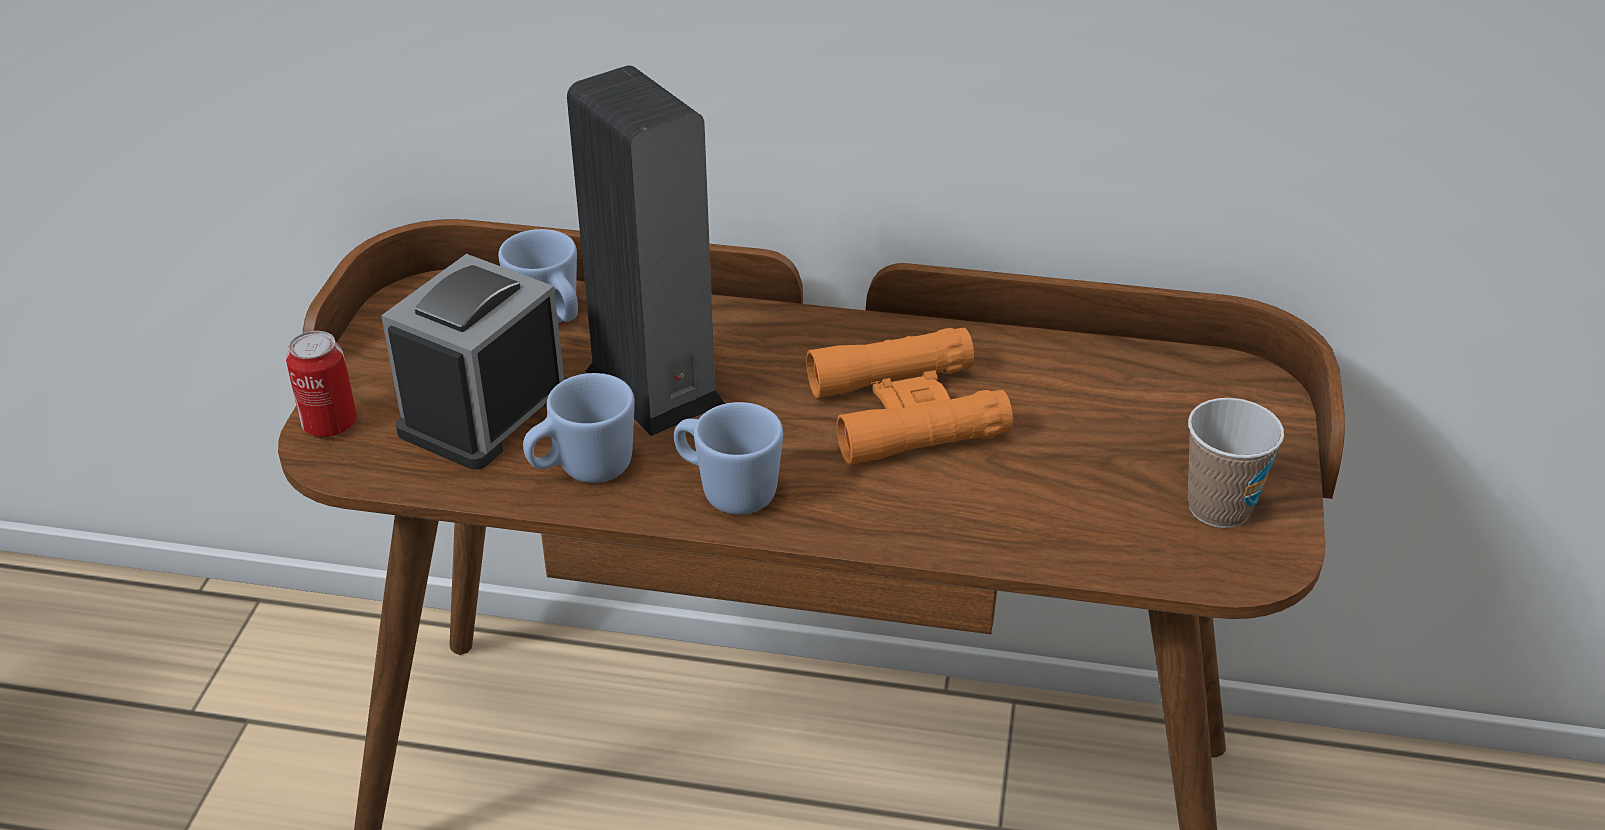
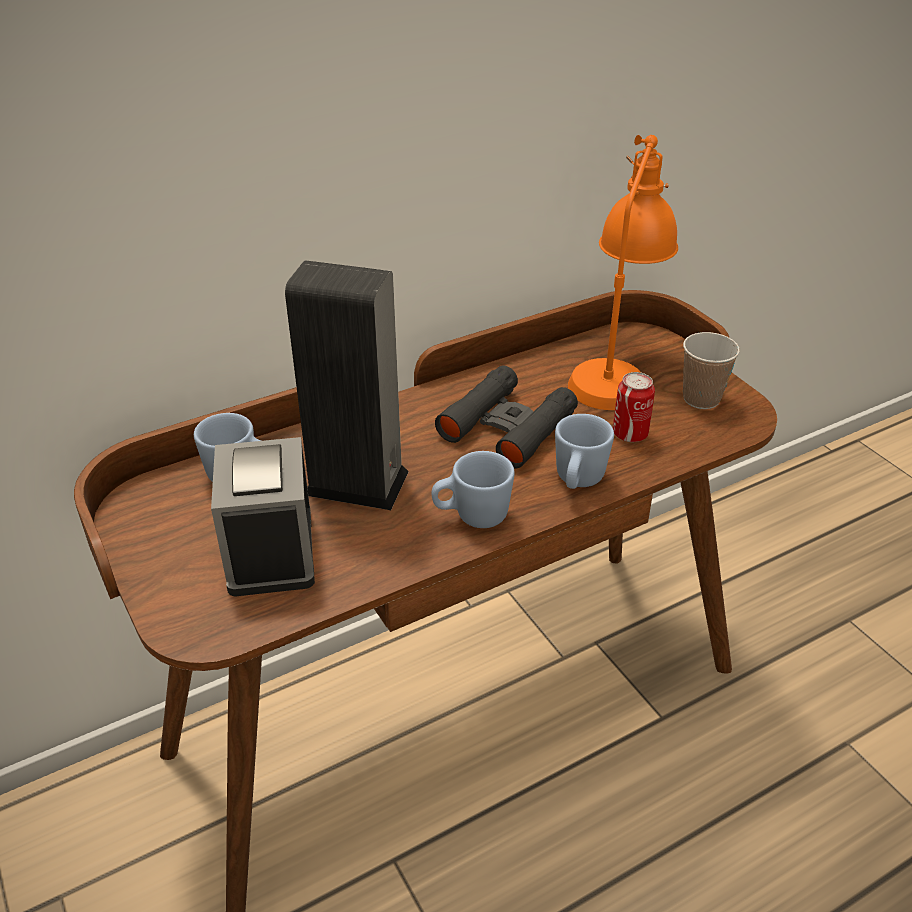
camera: 40 degrees left, 0 degrees up
can [286,331,357,437] -> can moved to [613,372,655,442]
blue mug [523,373,635,483] -> blue mug moved to [555,414,614,489]
orange binoculars [806,328,1013,465] -> black binoculars [435,365,578,468]
none -> orange table lamp [568,135,678,410]

